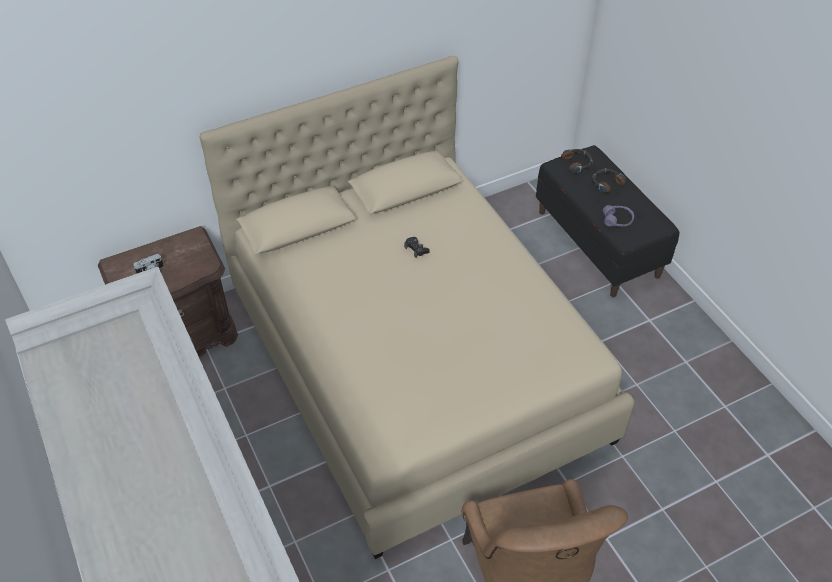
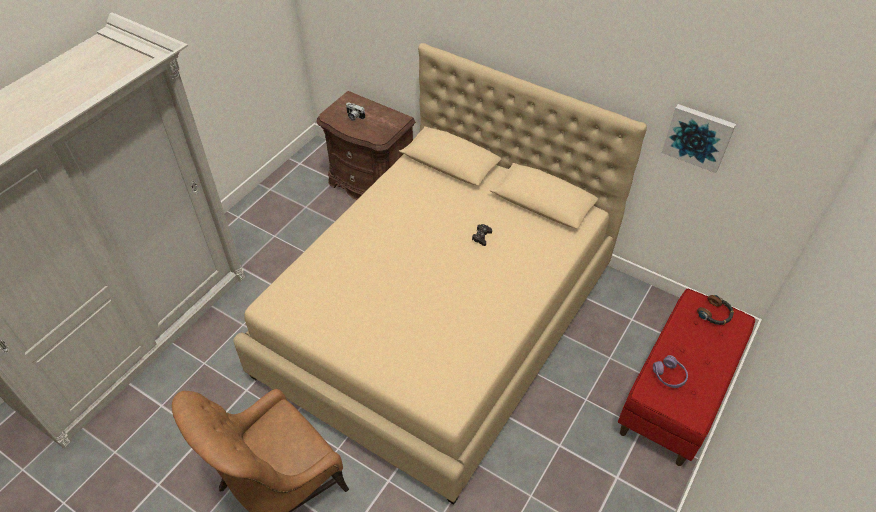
camera: 60 degrees right, 0 degrees up
black bench [536,145,679,297] -> red bench [618,289,755,466]
headphones [592,168,626,193] -> none
none -> picture [662,104,736,173]

